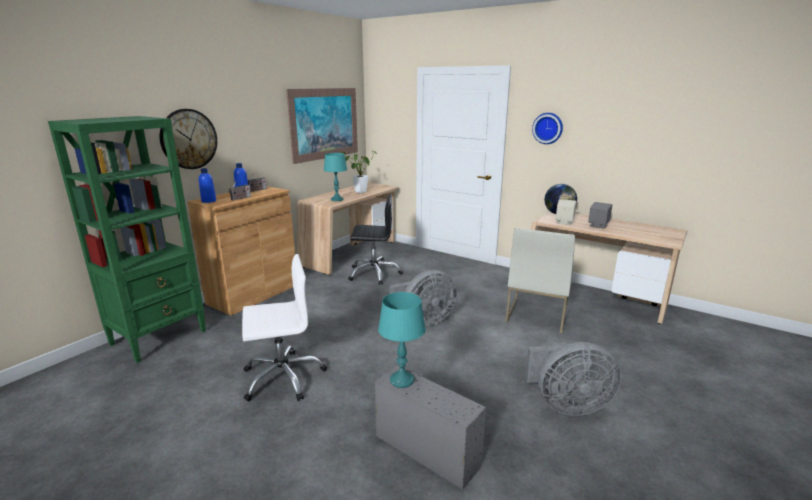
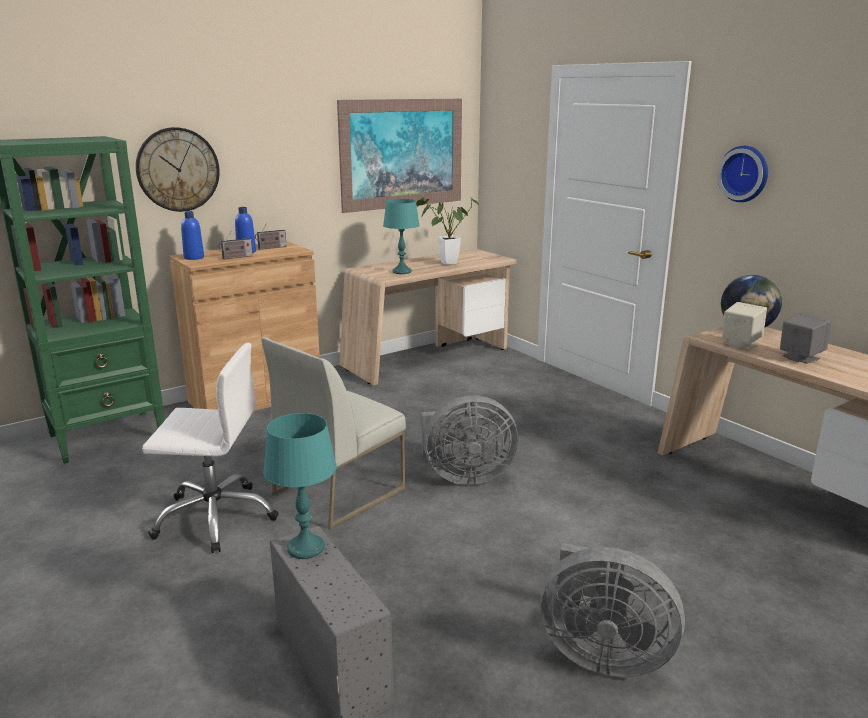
camera: 20 degrees right, 0 degrees up
black office chair [348,194,403,285] -> none
white chair [505,228,575,333] -> white chair moved to [261,337,406,529]

